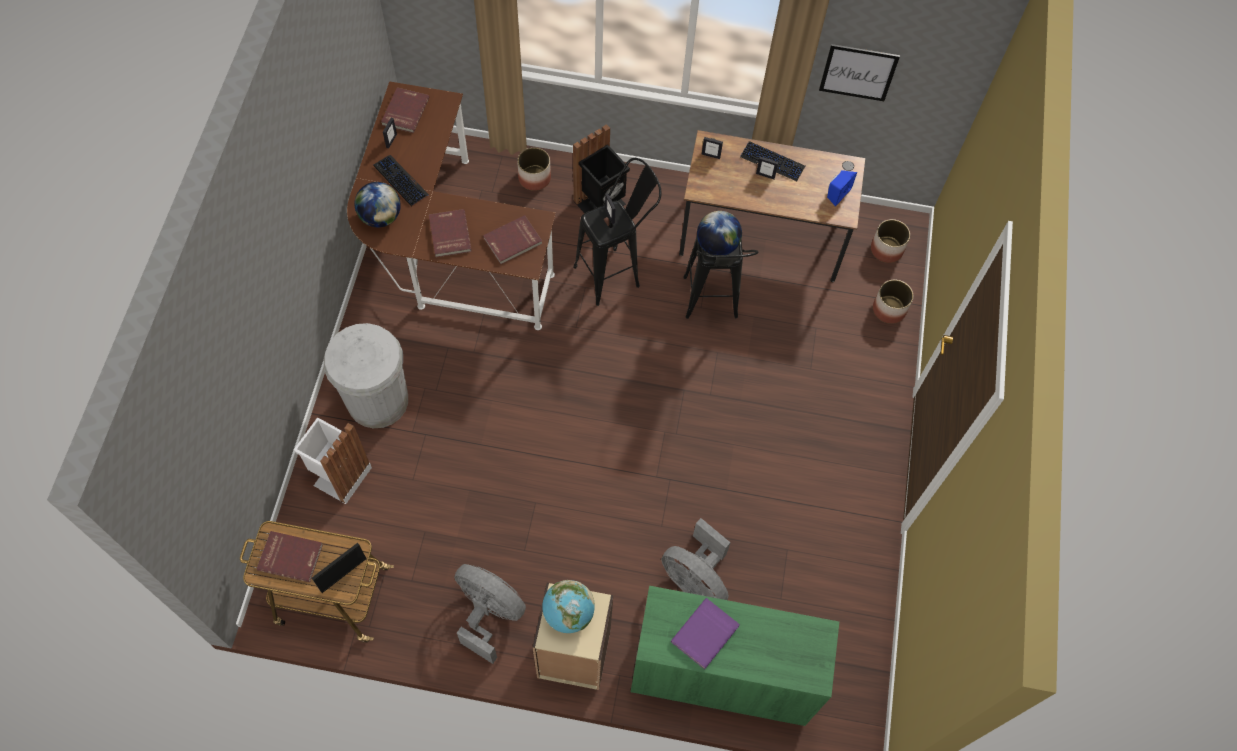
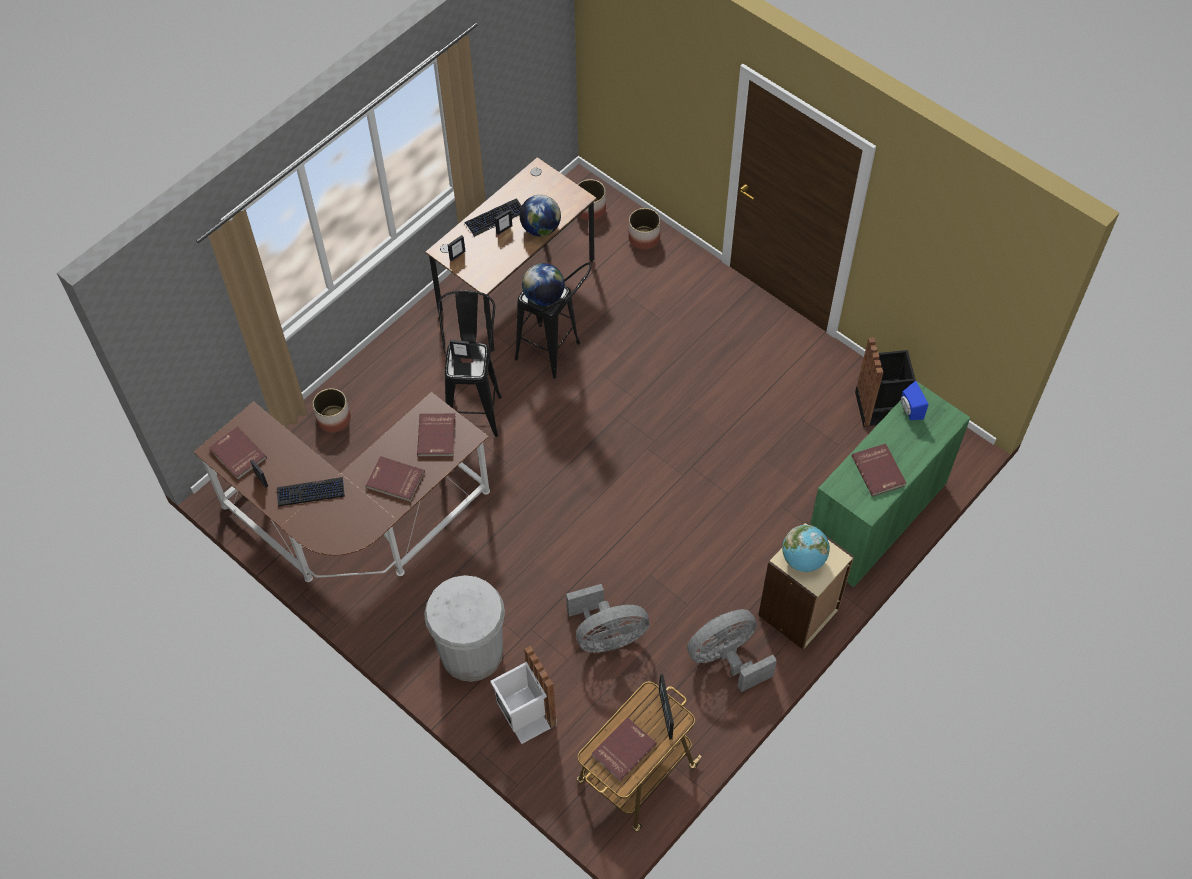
camera: 55 degrees left, 5 degrees down
globe [354,182,401,227] -> globe moved to [519,195,561,236]
black trash can [573,124,630,213] -> black trash can moved to [855,337,916,427]
grey fan [661,518,731,600] -> grey fan moved to [566,584,649,652]
purple book [671,598,740,670] -> red book [852,443,906,497]
picture [819,44,900,101] -> none
blue speaker [827,170,857,206] -> blue speaker moved to [901,381,929,420]

